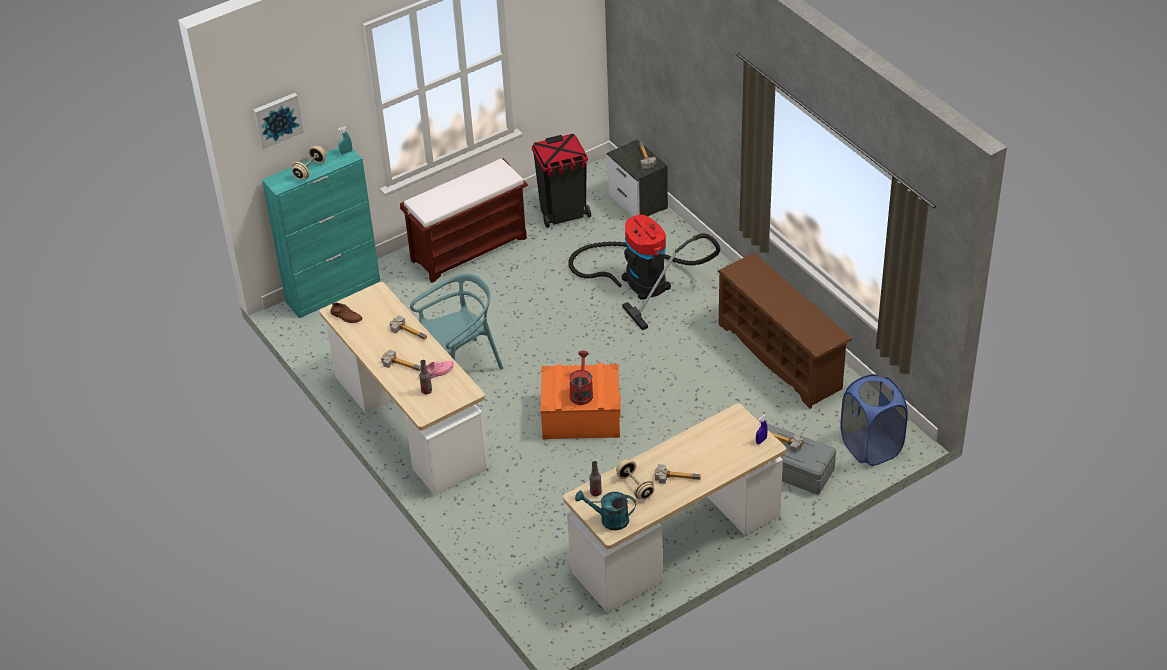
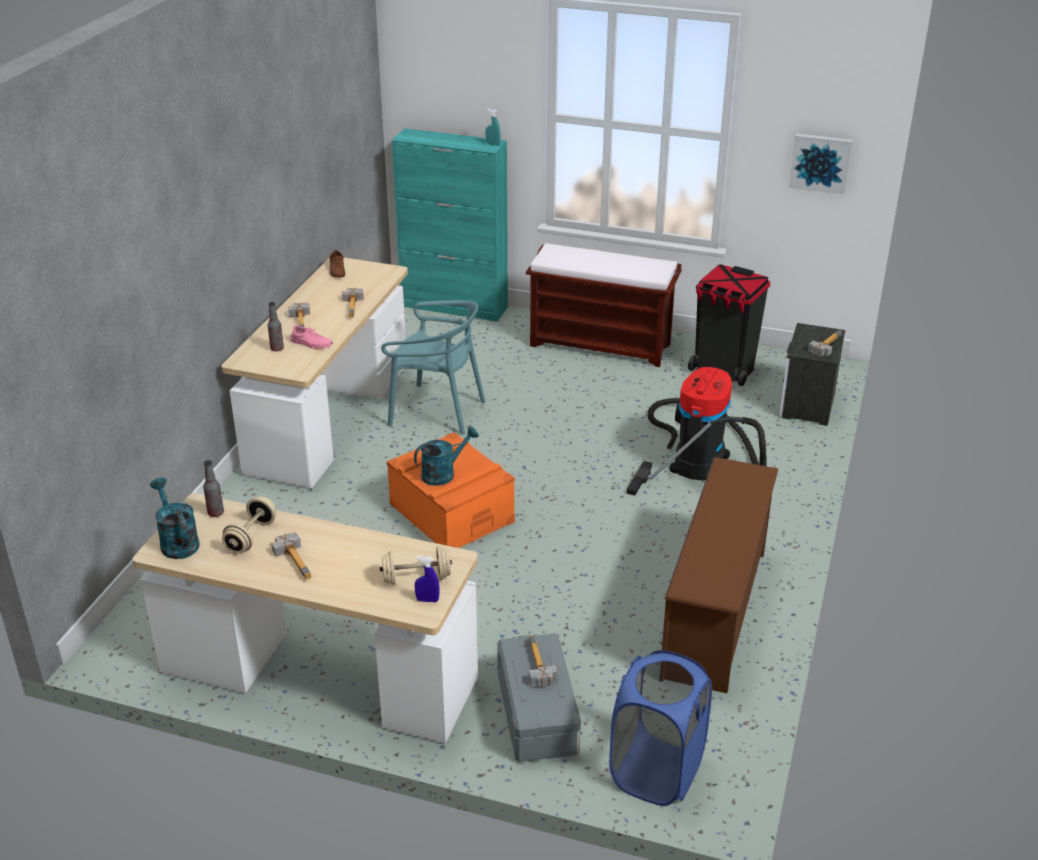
camera: 50 degrees right, 10 degrees down
picture [253,93,304,149] -> picture moved to [789,133,853,194]
beige dumbbell [292,146,326,180] -> beige dumbbell moved to [380,546,452,585]
red watering can [569,351,593,405] -> turquoise watering can [414,426,479,486]

